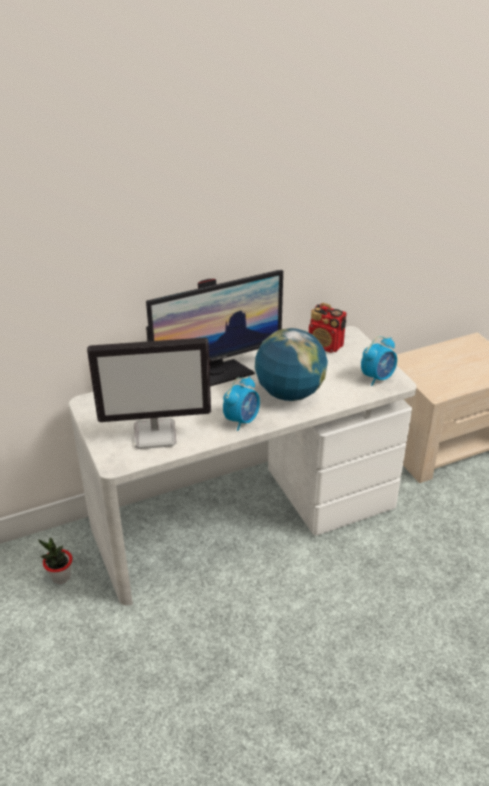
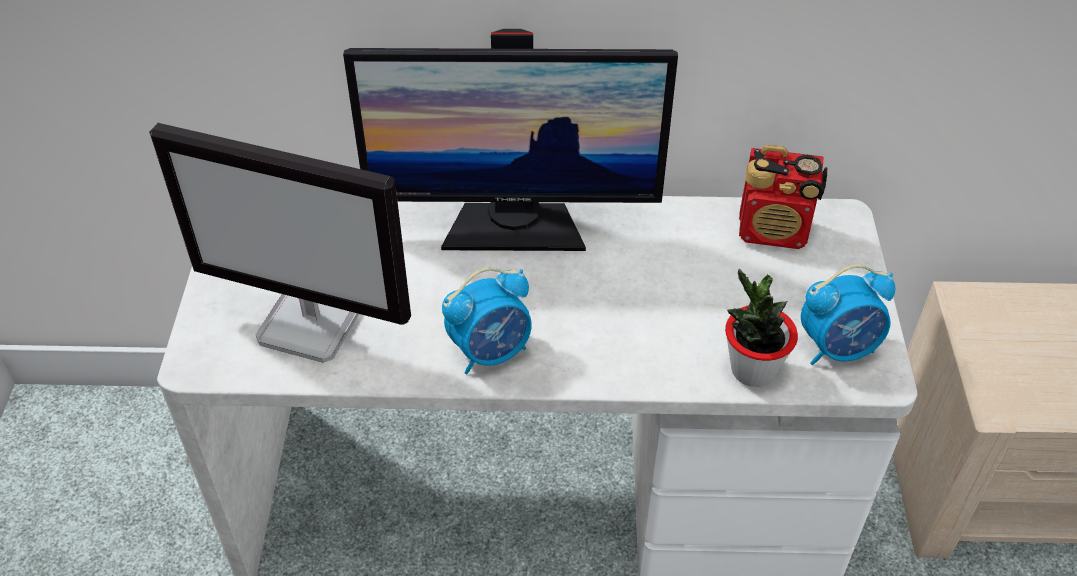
camera: 25 degrees right, 10 degrees up
potted plant [38,538,73,584] -> potted plant moved to [725,269,798,387]
globe [255,328,328,401] -> none
radio [309,303,347,353] -> radio turned 45 degrees counterclockwise [739,145,827,249]

